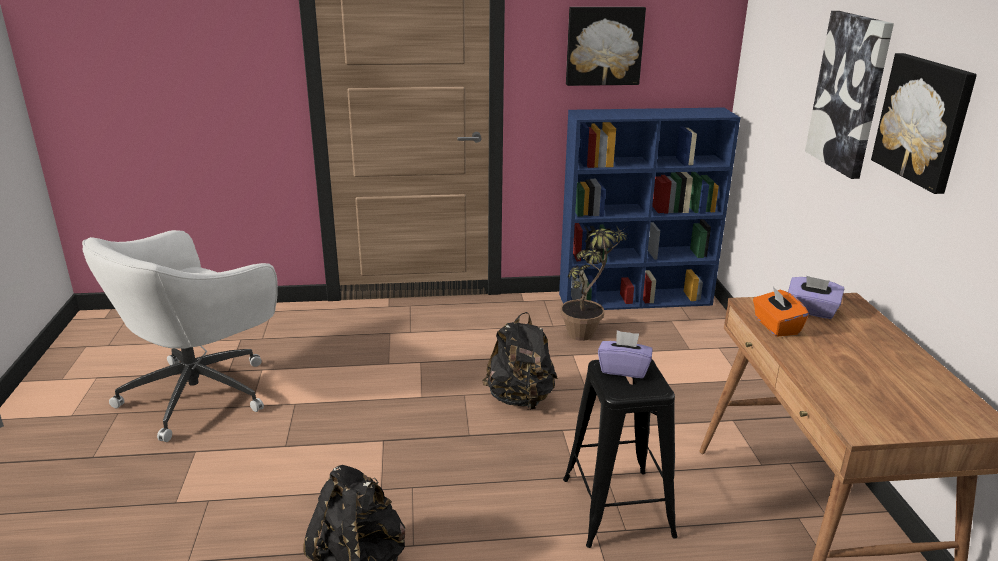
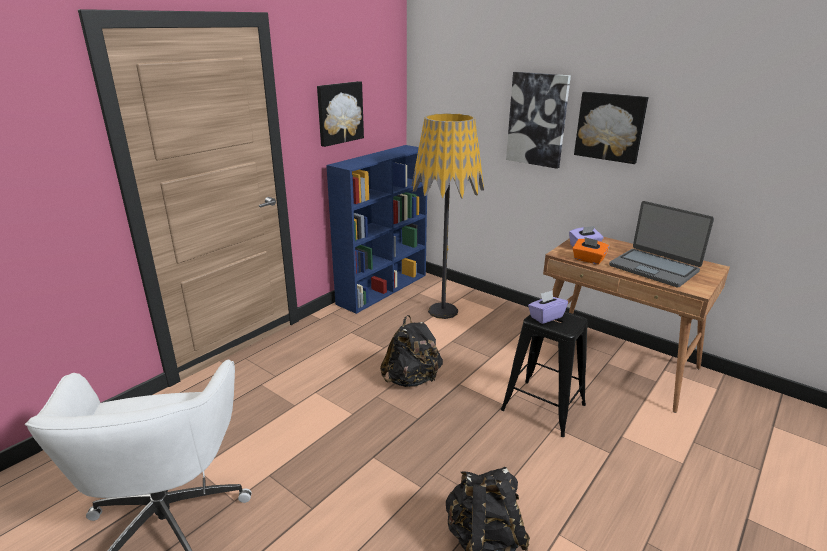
camera: 45 degrees left, 0 degrees up
potted plant [560,225,628,341] -> none
none -> floor lamp [412,113,484,319]
none -> laptop [609,201,714,288]

